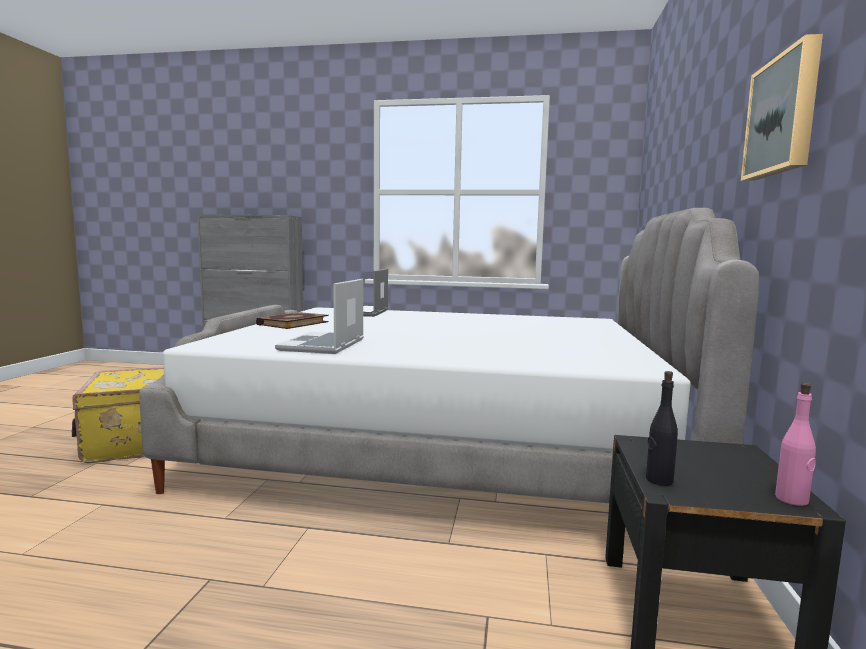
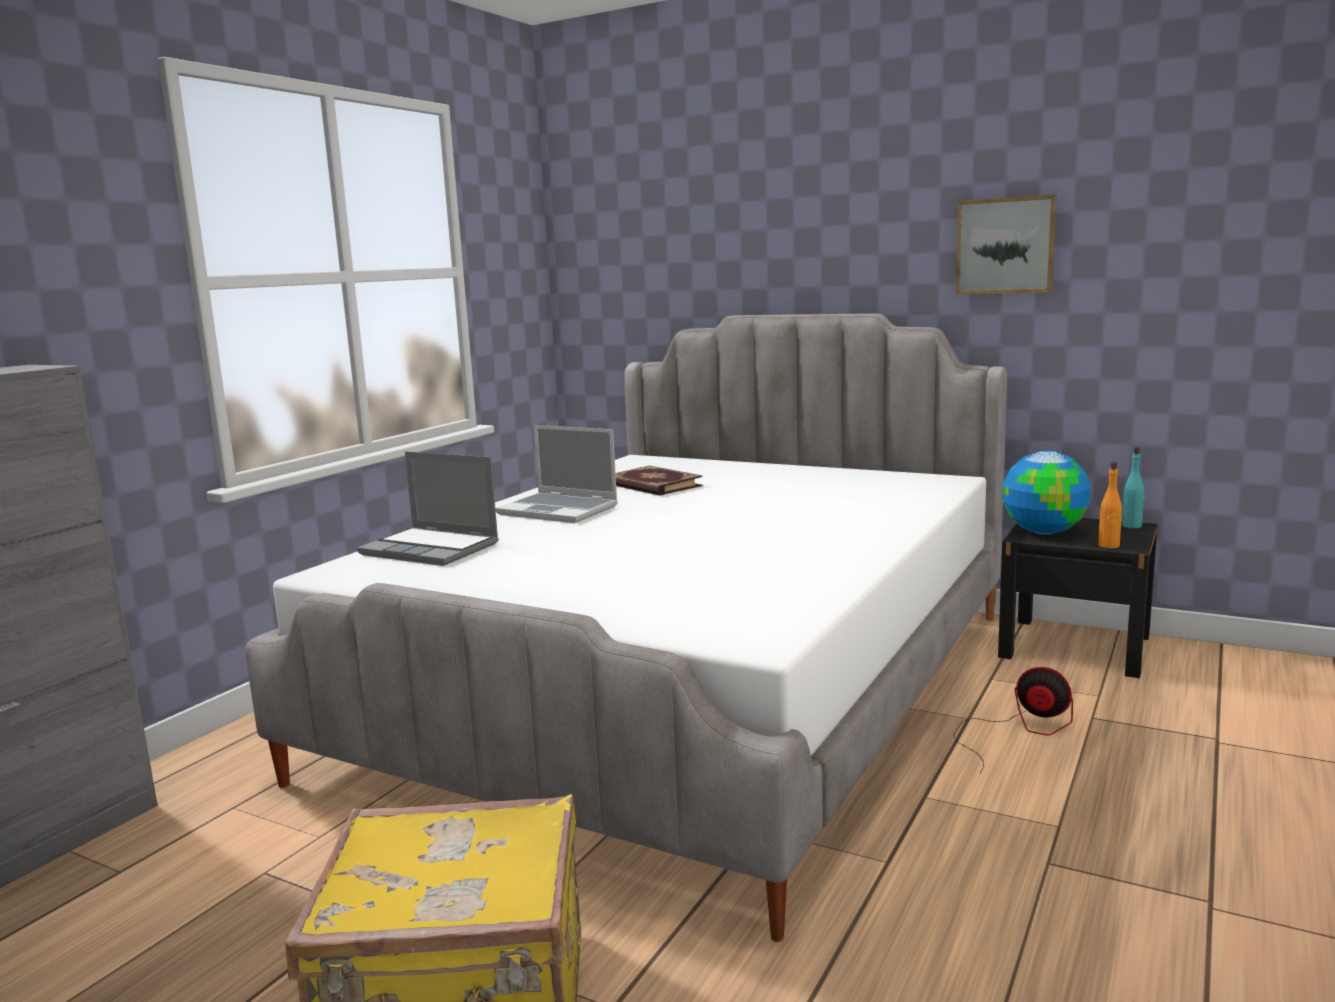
camera: 70 degrees left, 5 degrees up
book [256,312,329,329] -> book moved to [616,465,703,496]
laptop [275,279,364,354] -> laptop moved to [495,425,618,523]
black bottle [646,371,678,486] -> orange bottle [1098,462,1122,548]
pink bottle [775,383,816,506] -> turquoise bottle [1122,447,1144,528]
none -> fan [953,667,1073,773]
none -> globe [1002,451,1091,534]

